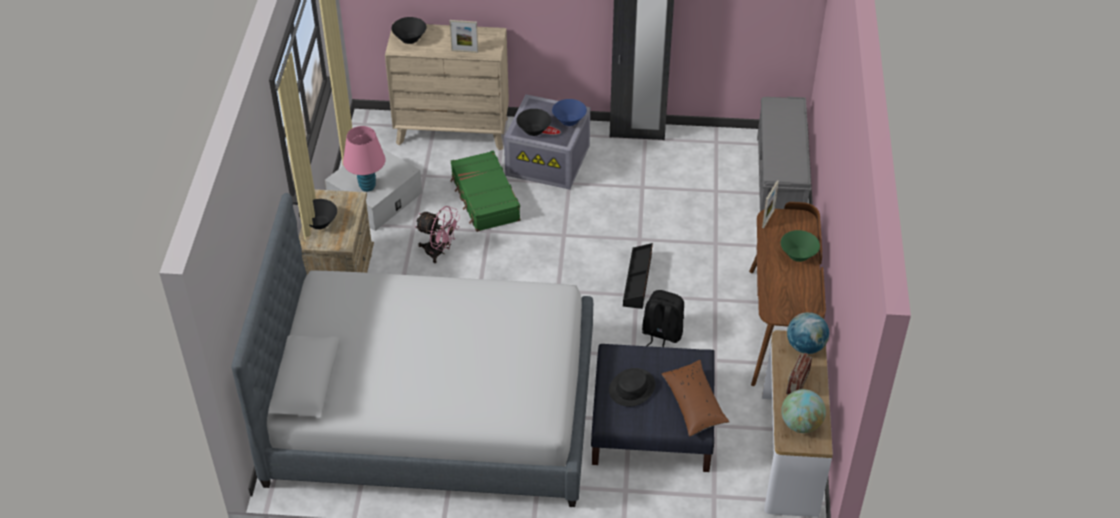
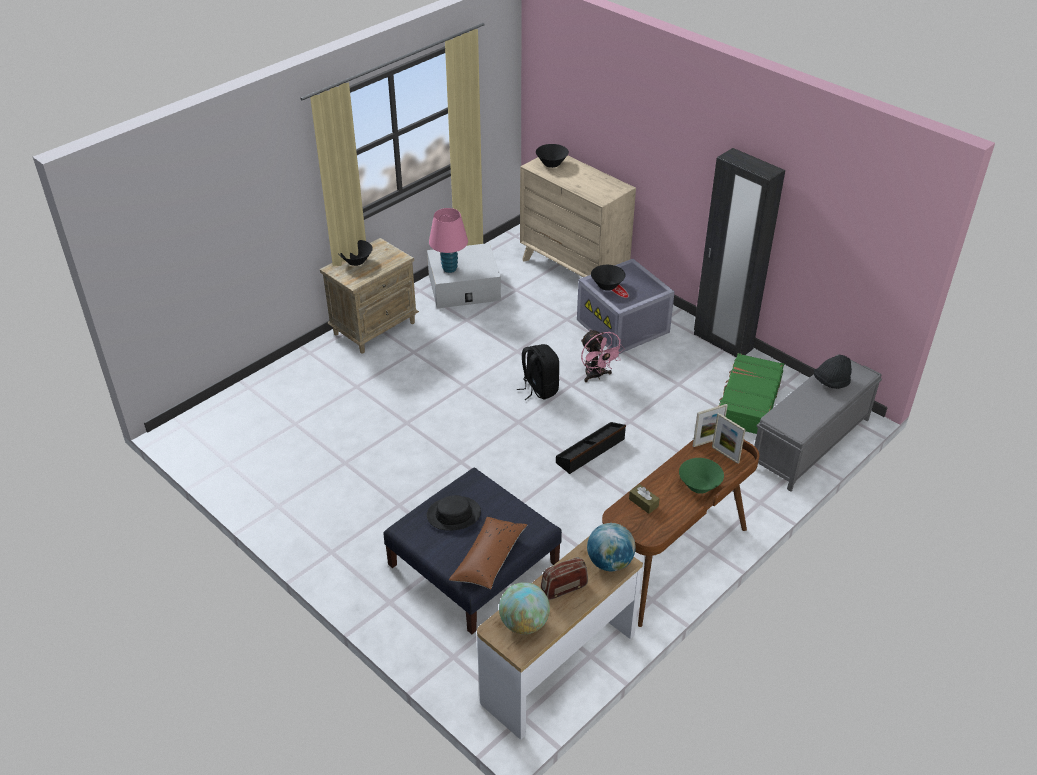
camera: 40 degrees right, 5 degrees down
bed [231,193,593,507] -> none
pink fan [415,206,460,263] -> pink fan moved to [581,329,624,382]
picture frame [450,20,478,53] -> picture frame moved to [712,413,746,464]
green suitcase [450,151,520,232] -> green suitcase moved to [719,353,784,434]
blue bowl [552,99,587,126] -> none
black backpack [642,290,684,347] -> black backpack moved to [517,344,559,400]
none -> brown tissue box [629,484,660,514]
none -> black hat [814,355,852,389]

